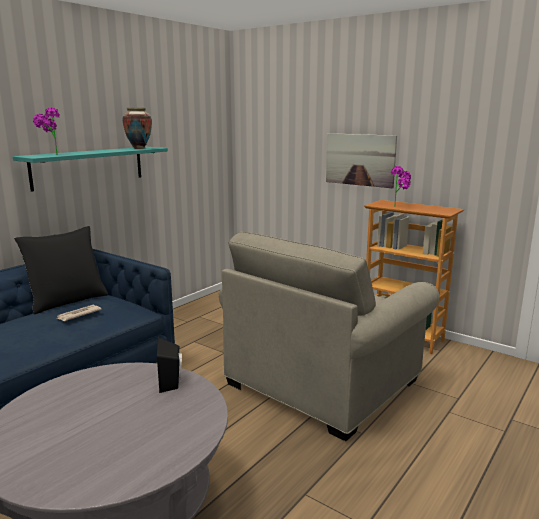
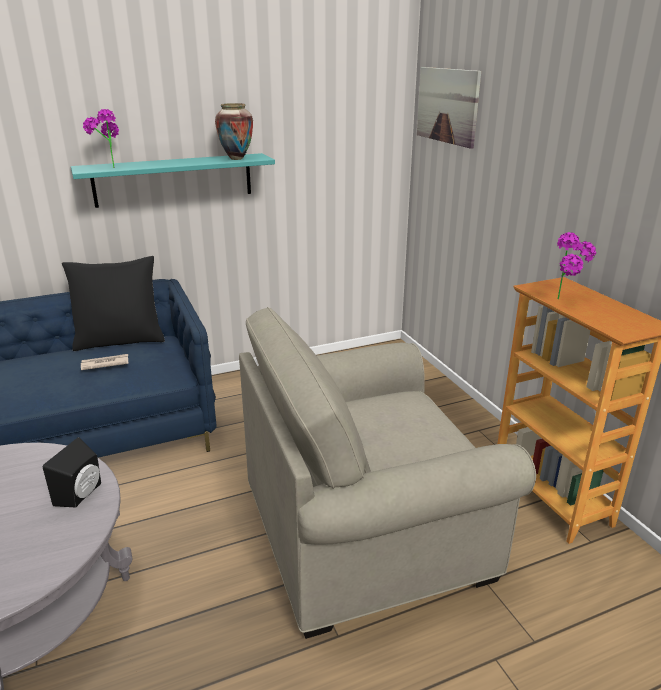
camera: 30 degrees right, 10 degrees up
picture [326,133,397,188] -> picture moved to [417,67,481,149]

